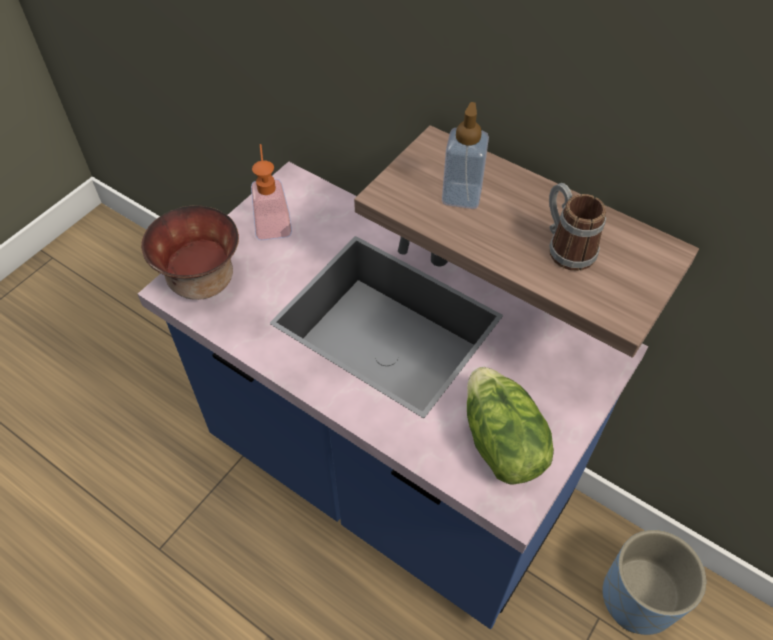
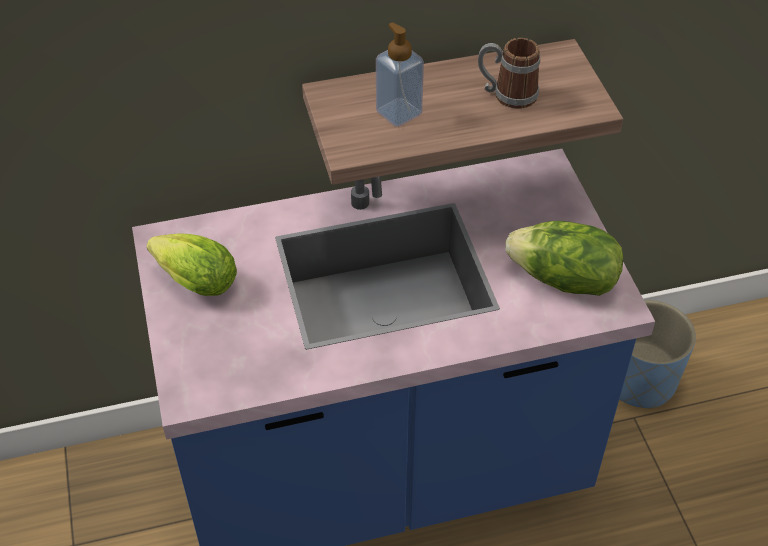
camera: 50 degrees left, 5 degrees down
bowl [141,206,239,300] -> none
soap dispenser [251,144,292,240] -> lettuce [147,233,237,296]

